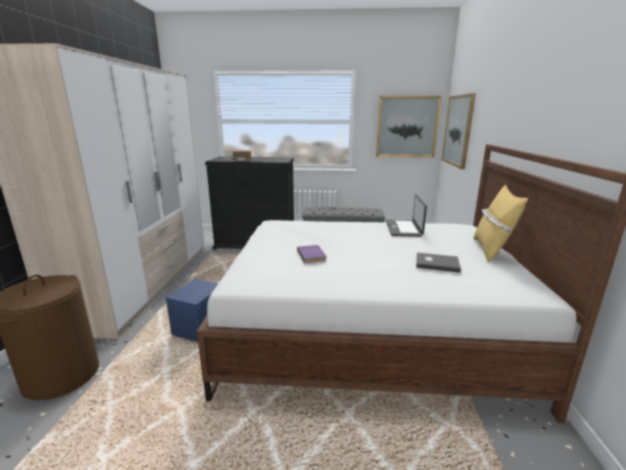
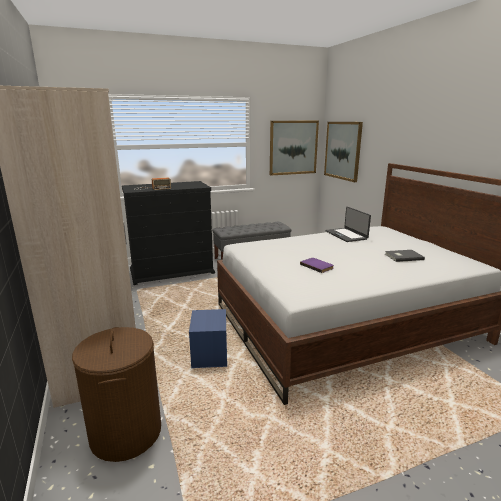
camera: 25 degrees left, 0 degrees up
yellow pillow [473,185,528,262] -> none

